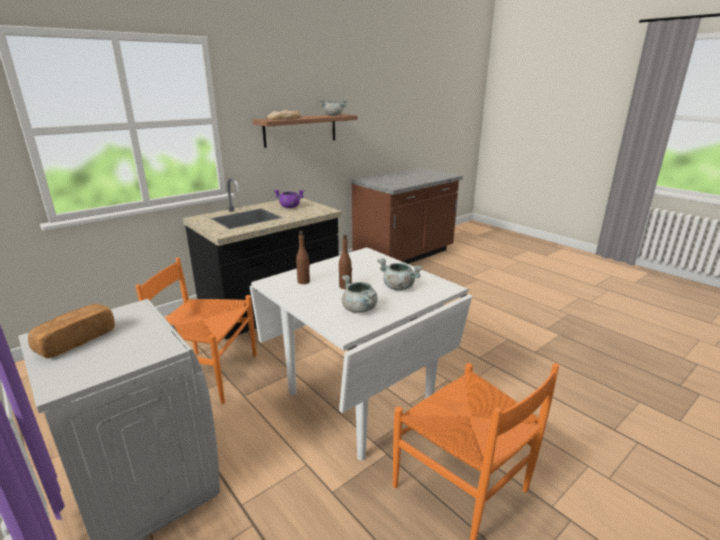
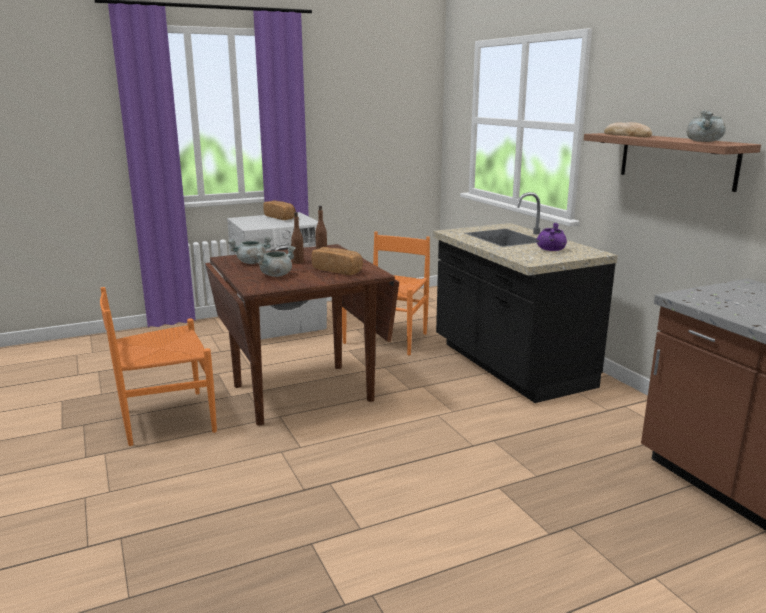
camera: 105 degrees right, 5 degrees down
white dining table [249,247,472,460] -> brown dining table [205,244,399,426]
none -> bread [312,247,363,275]

